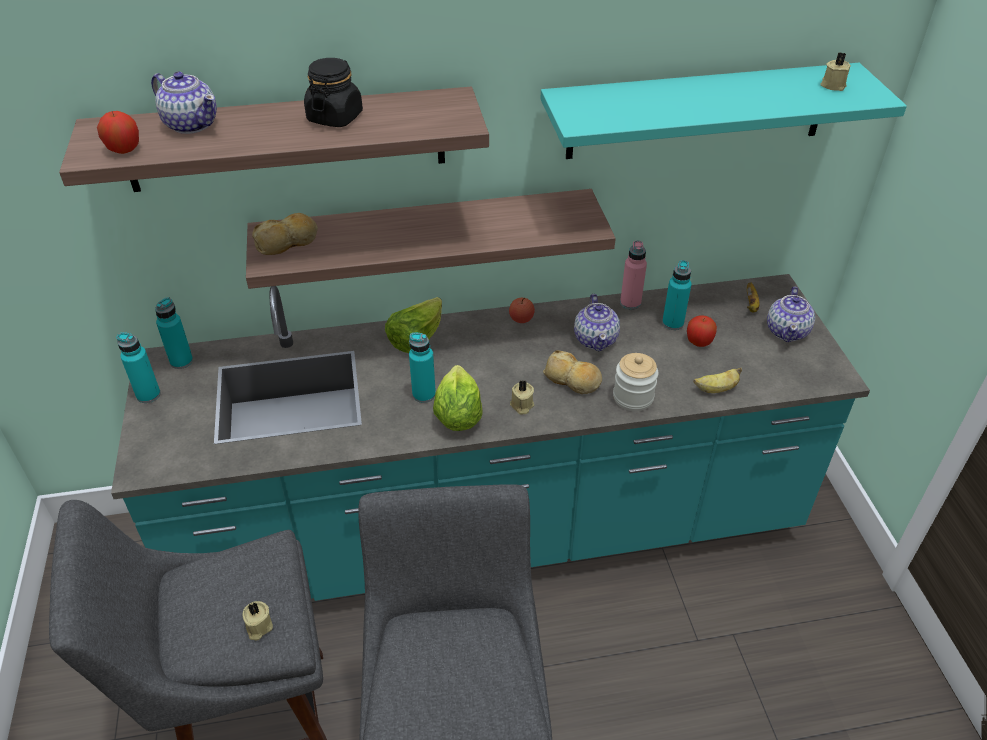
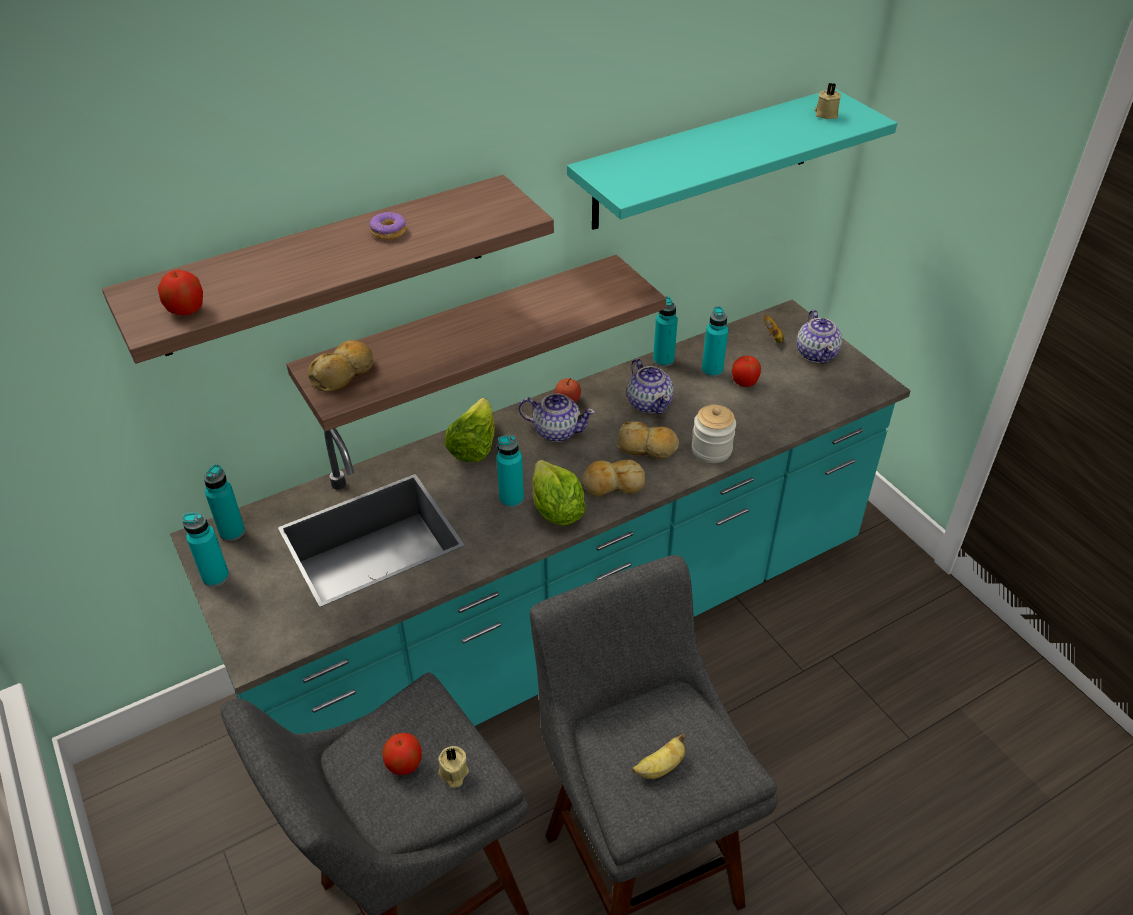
camera: 20 degrees left, 0 degrees up
teapot [151,71,217,134] -> teapot moved to [519,393,595,442]
black jar [304,58,363,127] -> donut [369,212,407,240]
beige candle [510,380,534,414] -> bread [581,460,645,497]
pink bottle [620,241,647,310] -> turquoise bottle [653,296,678,367]
banana [694,368,742,393] -> banana moved to [632,734,685,779]
none -> apple [383,733,422,775]

